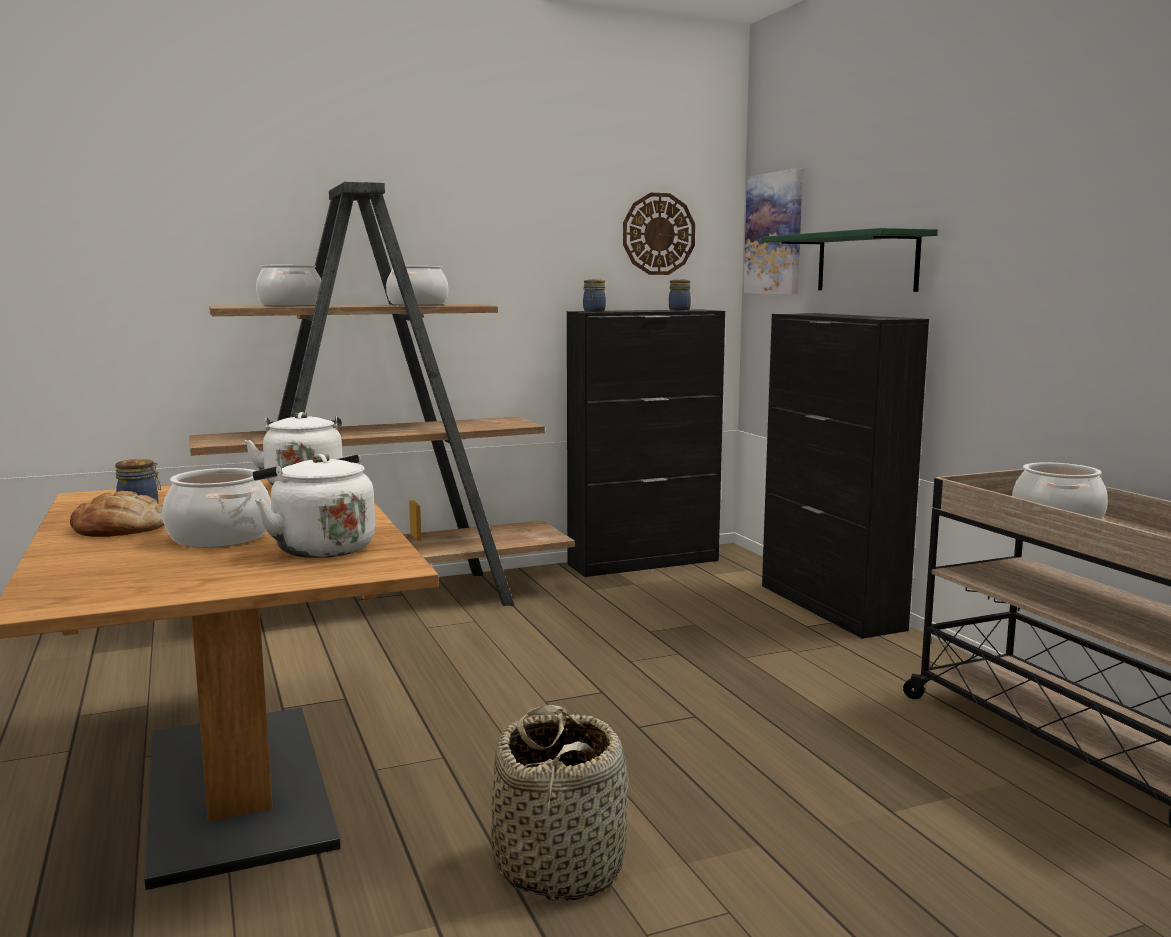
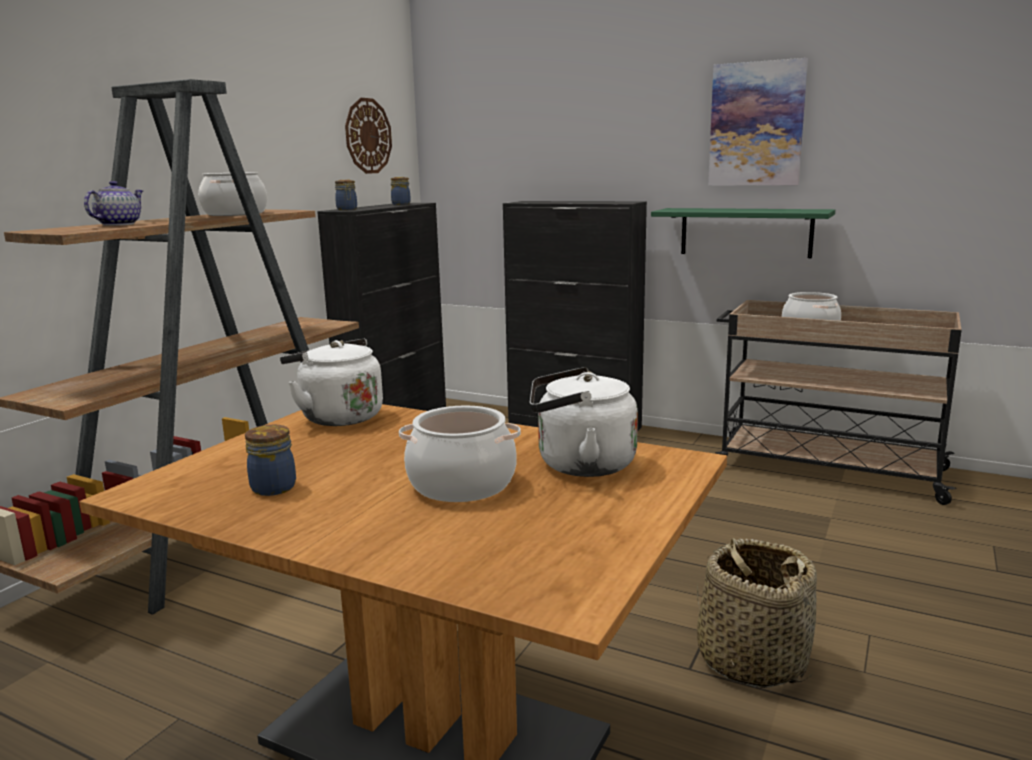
camera: 40 degrees left, 5 degrees up
bread [70,491,164,537] -> none
cooking pot [256,265,321,307] -> teapot [84,181,143,226]
picture [743,168,803,294] -> picture moved to [708,58,808,186]
green shelf [761,228,938,292] -> green shelf moved to [651,208,835,258]

